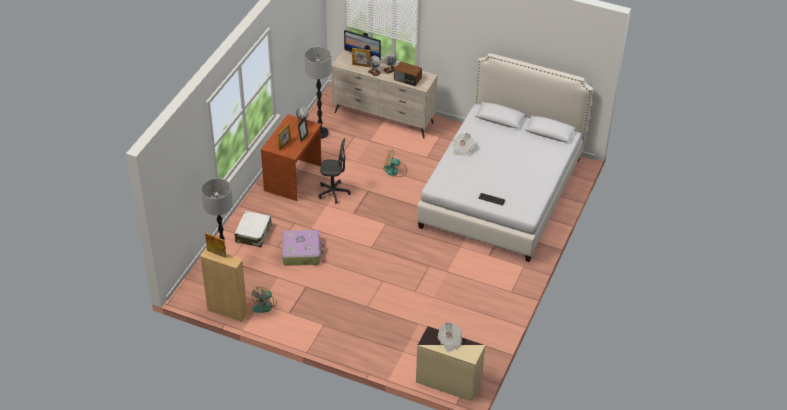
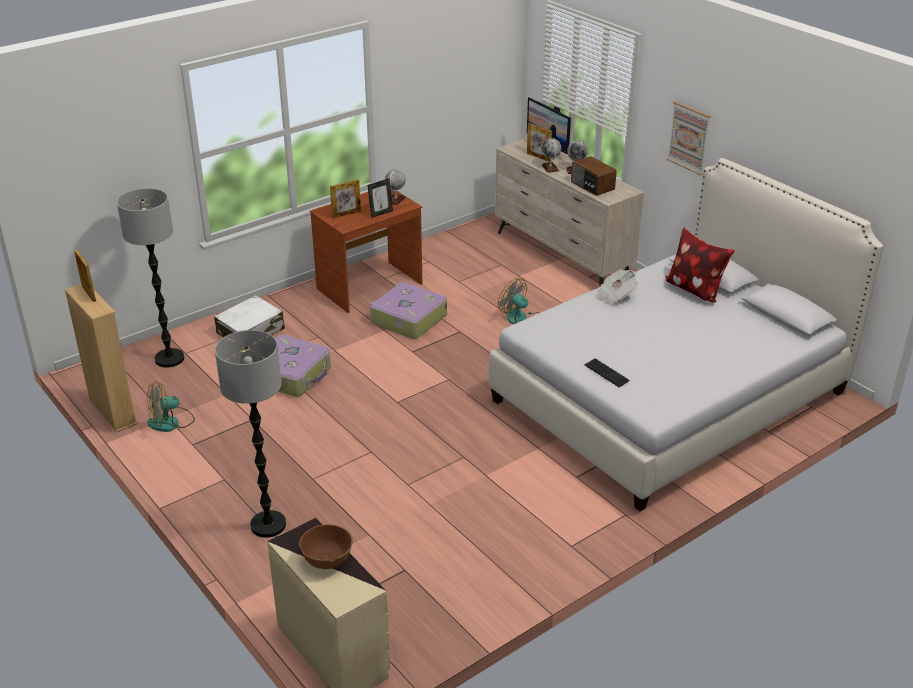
camera: 30 degrees right, 10 degrees down
floor lamp [304,47,331,139] -> floor lamp moved to [215,330,286,538]
grey office chair [318,138,351,204] -> suitcase [370,282,447,339]
newspaper [438,322,462,352] -> brown bowl [299,524,353,569]
none -> pillow [665,227,735,303]
none -> picture [666,101,711,175]

